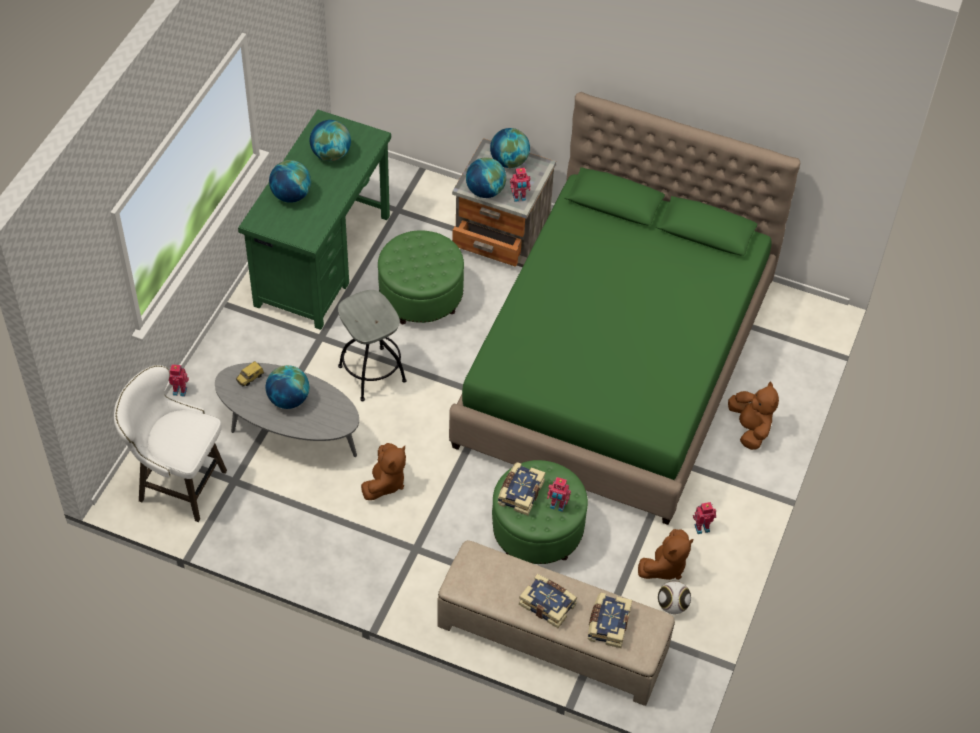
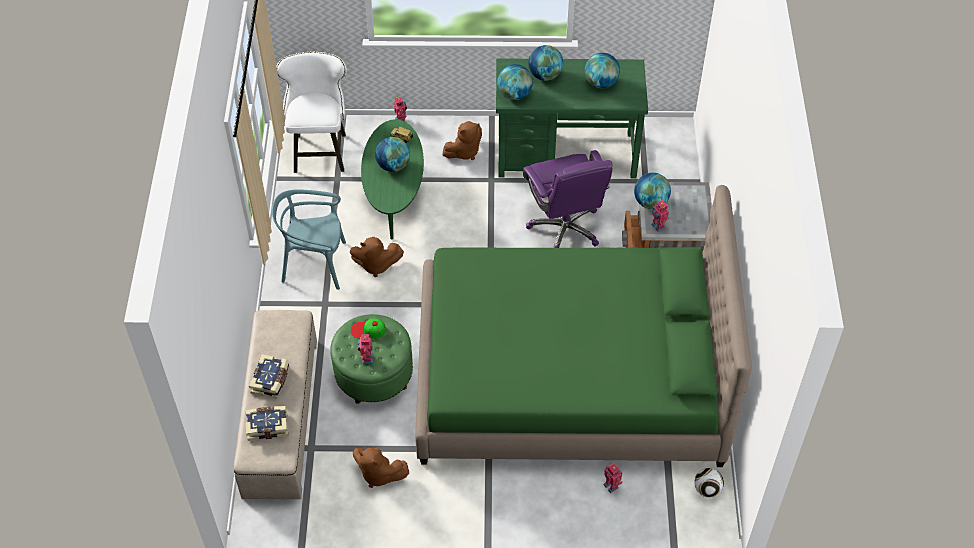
camera: 70 degrees right, 0 degrees up
grey coffee table [215,363,359,457] -> green coffee table [361,119,424,240]
grey stool [338,290,406,401] -> none
green ottoman [378,230,464,324] -> purple office chair [523,150,613,248]
globe [490,128,530,168] -> globe moved to [497,64,533,100]
book [498,462,545,515] -> cap [351,319,386,338]
football [658,581,691,614] -> football moved to [694,468,724,497]
toy robot [693,502,716,534] -> toy robot moved to [604,463,623,493]
brown plush toy [728,382,779,450] -> brown plush toy moved to [442,121,482,160]
none -> turquoise chair [272,189,346,290]

